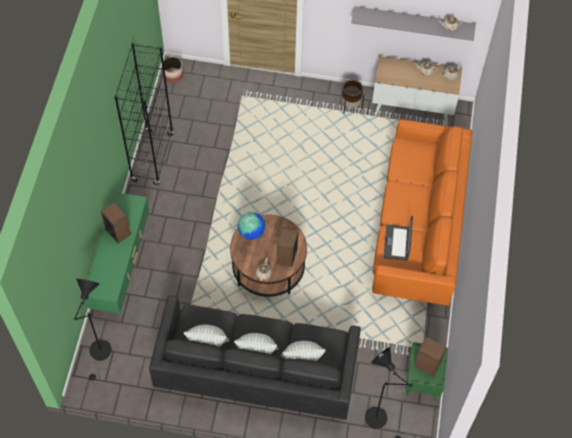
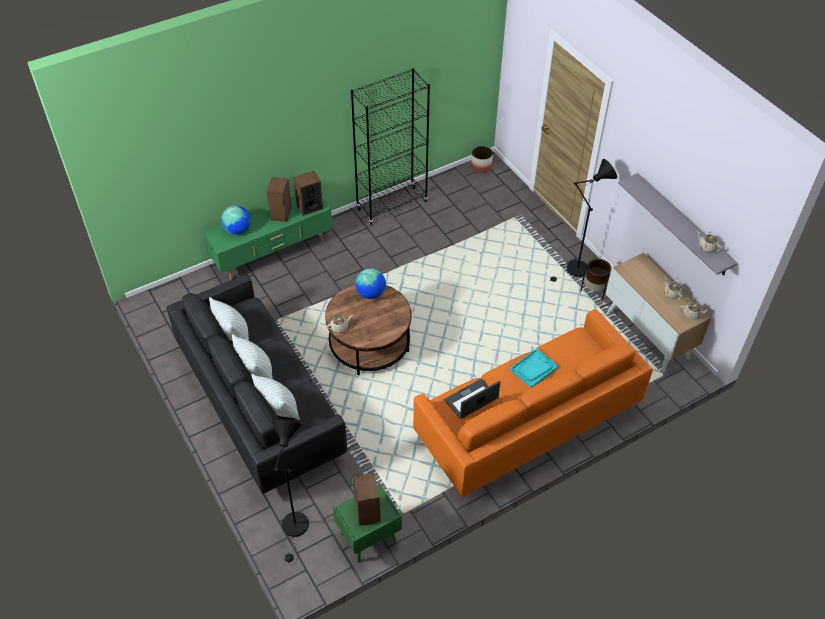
camera: 50 degrees right, 10 degrees down
black floor lamp [73,279,112,383] -> black floor lamp moved to [550,159,617,282]
speaker [276,227,298,267] -> speaker moved to [294,171,323,216]
none -> globe [221,205,251,235]
none -> turquoise tray [510,348,558,388]

